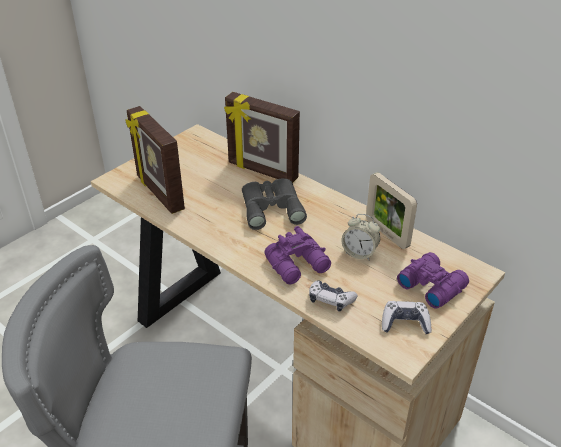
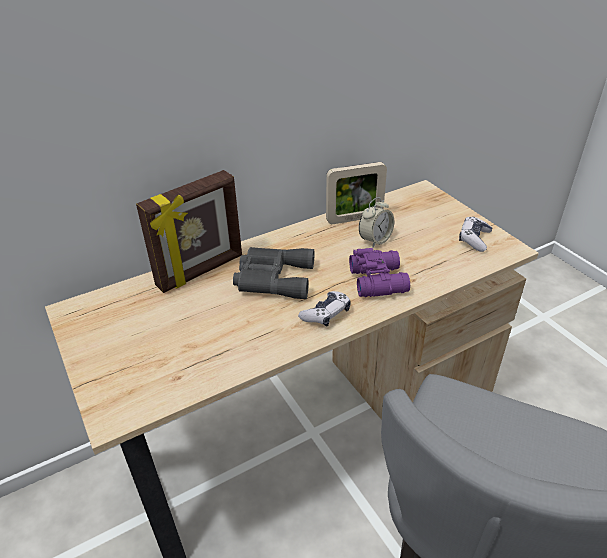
camera: 70 degrees left, 0 degrees up
picture frame [125,106,185,214] -> none
game controller [309,280,357,311] -> game controller moved to [298,291,351,327]
purple binoculars [397,252,469,309] -> none

